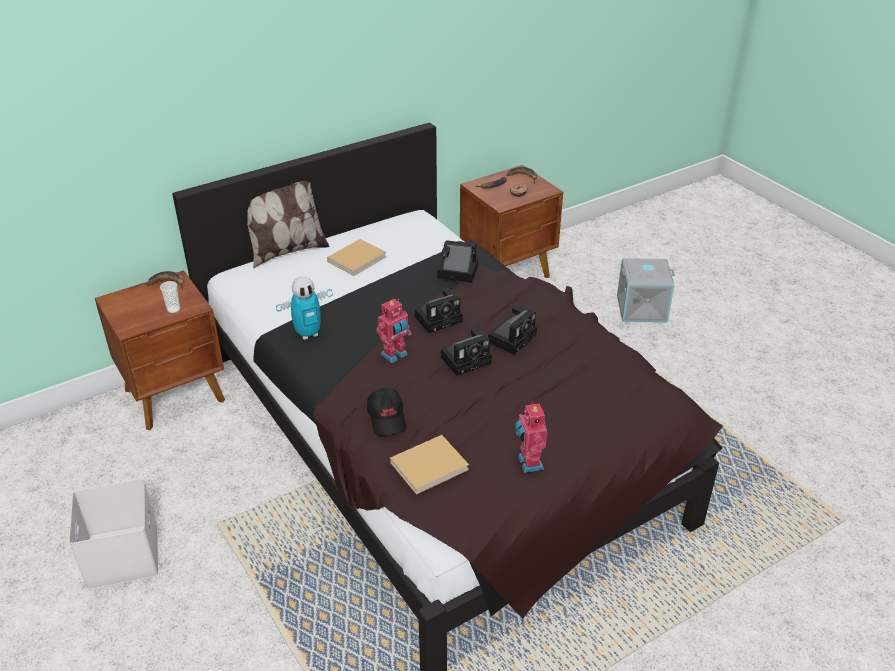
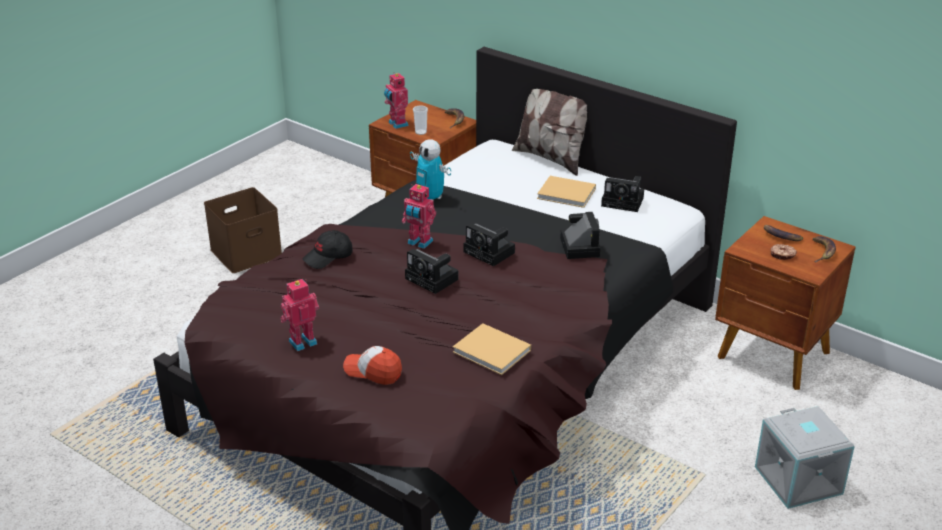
camera: 70 degrees right, 5 degrees down
white storage box [69,478,159,590] -> brown storage box [204,187,282,273]
beige book [390,435,469,495] -> beige book moved to [453,323,531,375]
camera [488,305,537,354] -> camera moved to [601,176,644,212]
none -> cap [343,346,402,385]
none -> toy robot [384,72,409,129]

